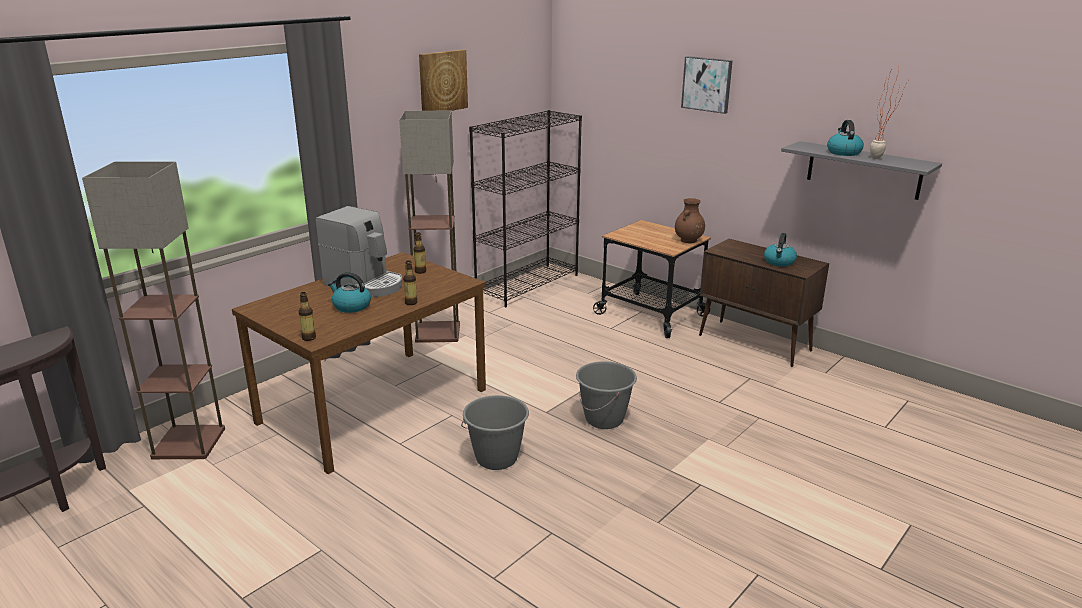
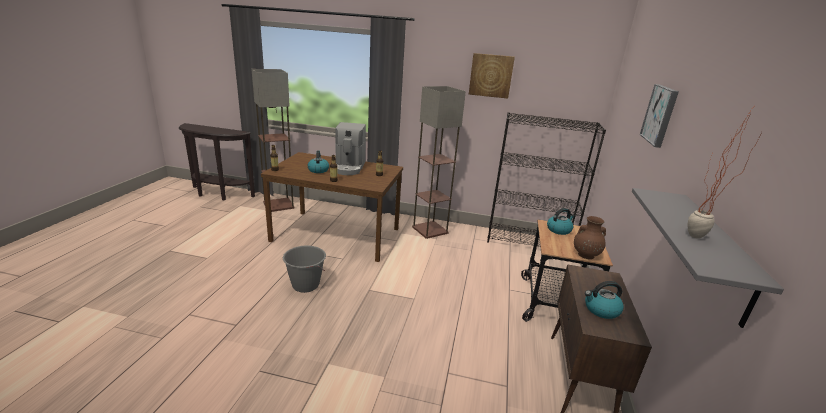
camera: 60 degrees right, 0 degrees up
grey bucket [576,361,637,429] -> none
kettle [827,120,864,156] -> kettle moved to [547,208,575,235]

